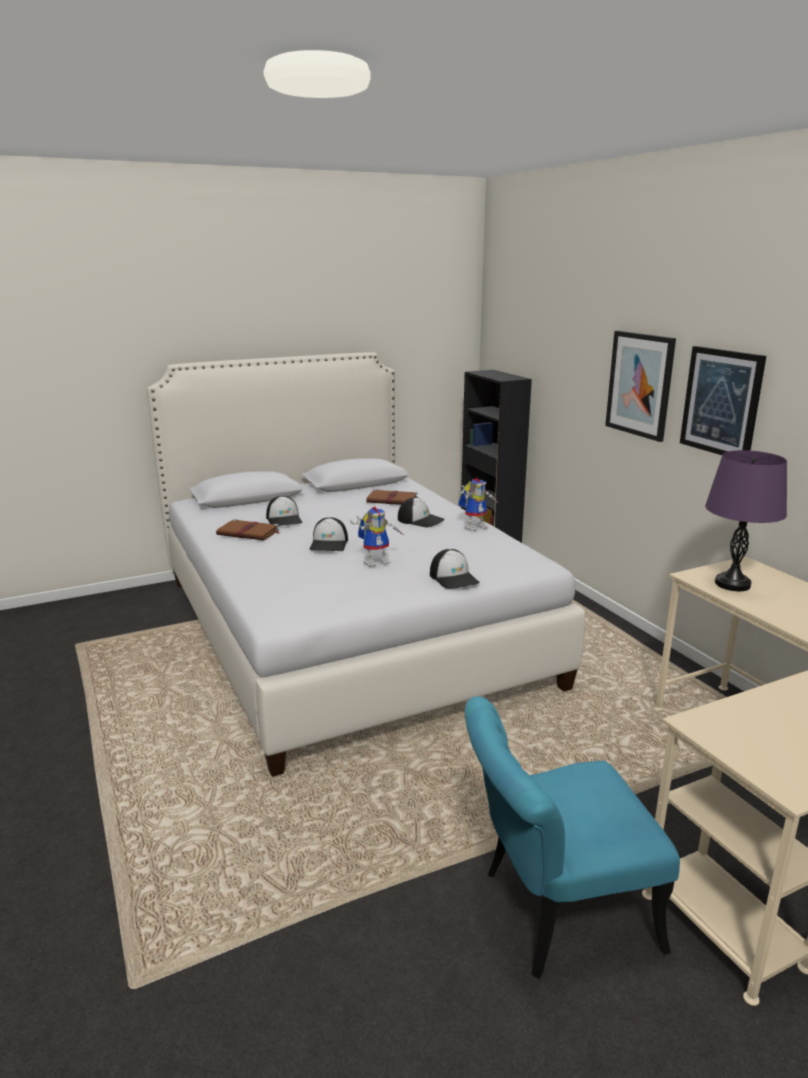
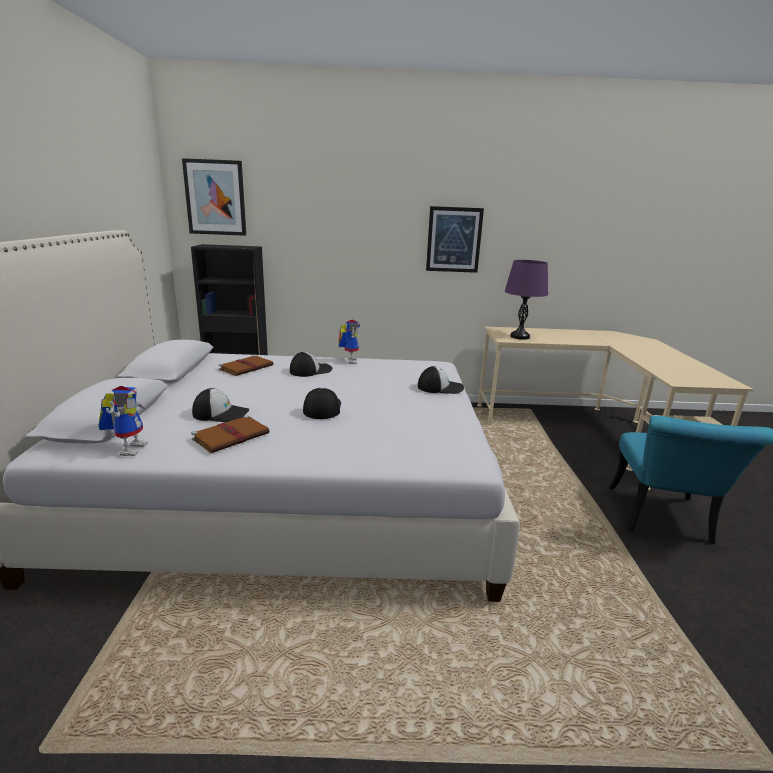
camera: 65 degrees left, 0 degrees up
cap [309,517,348,551] -> cap turned 120 degrees counterclockwise [303,387,341,419]
toy robot [350,507,405,567] -> toy robot moved to [99,386,148,456]
picture [605,331,676,442] -> picture moved to [182,158,246,236]

